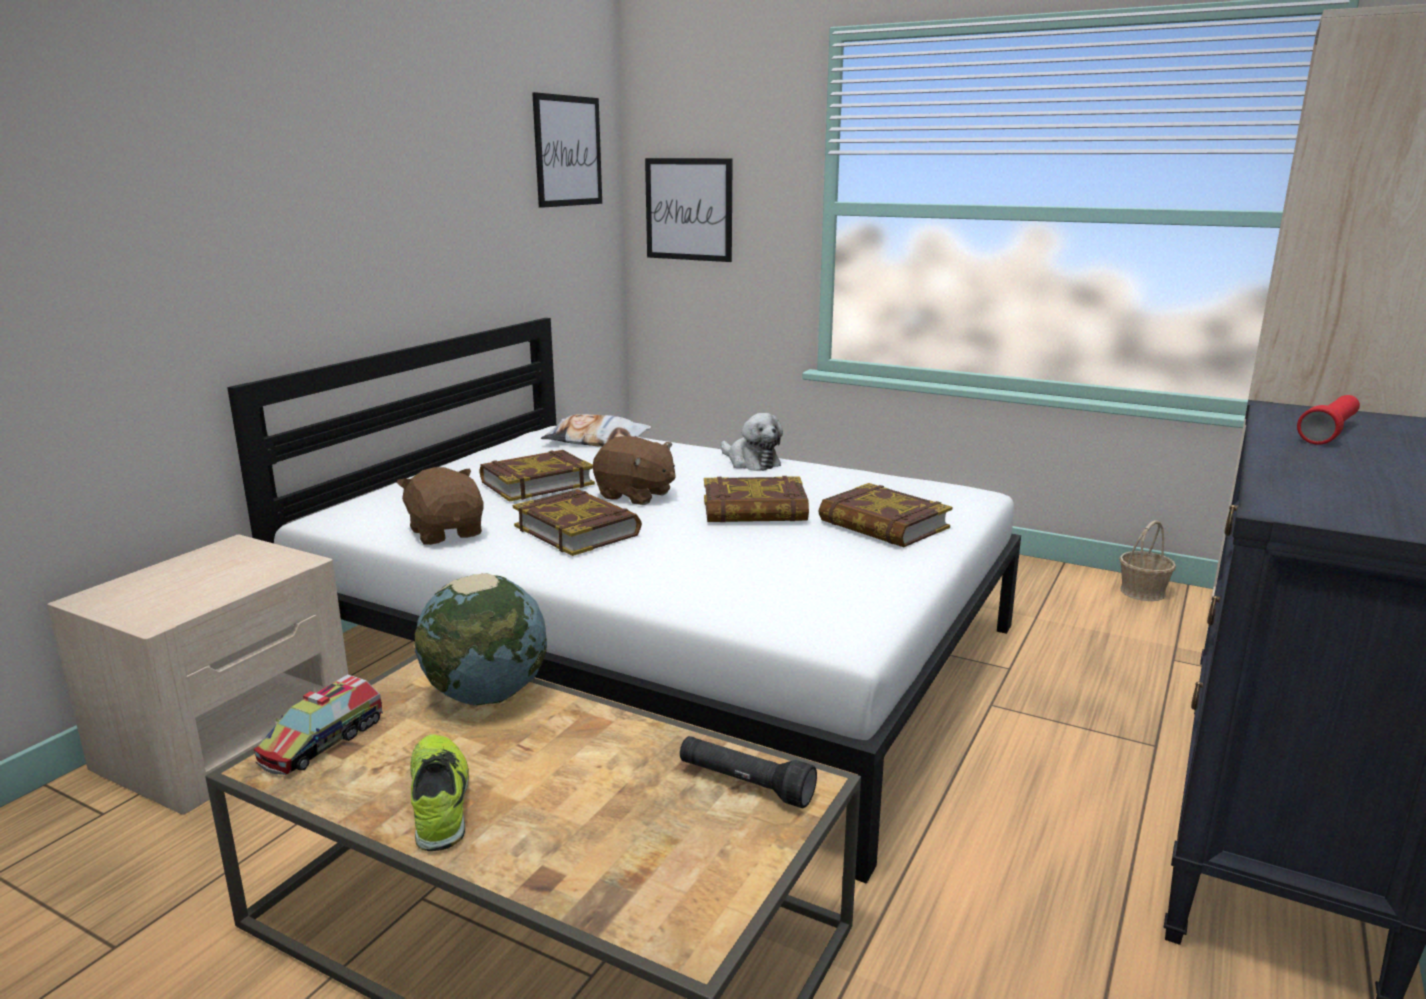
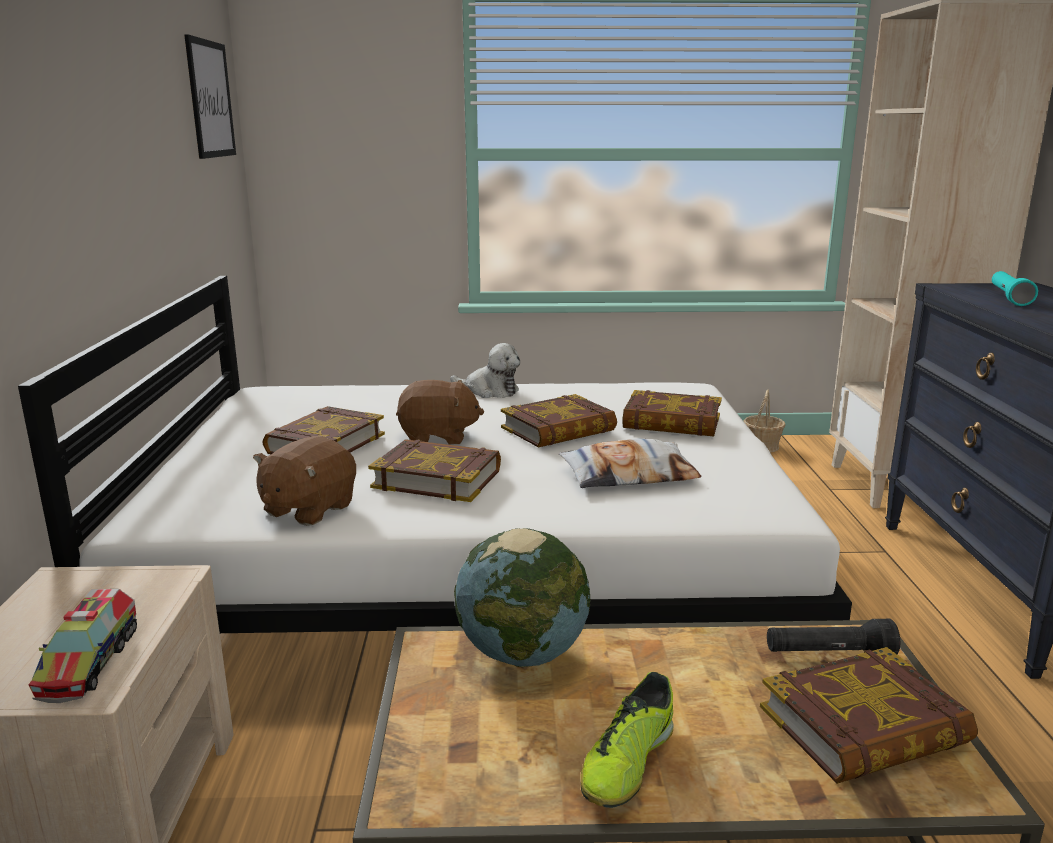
camera: 30 degrees left, 0 degrees up
toy truck [254,675,383,775] -> toy truck moved to [28,589,137,703]
brown plush toy [396,467,484,545] -> brown plush toy turned 90 degrees counterclockwise [253,436,356,526]
shoe [410,734,469,851] -> shoe turned 105 degrees counterclockwise [580,672,674,808]
pillow [541,414,652,447] -> pillow moved to [559,438,701,488]
picture [645,158,733,262] -> none
red flashlight [1297,395,1360,445] -> turquoise flashlight [992,271,1038,306]
none -> book [760,647,978,784]

